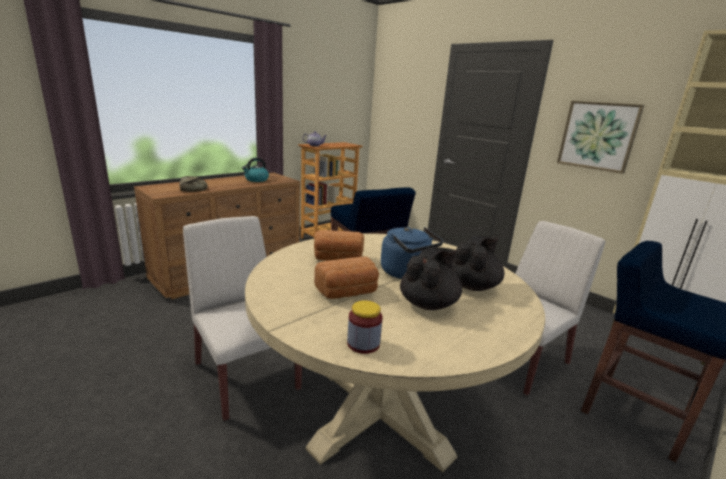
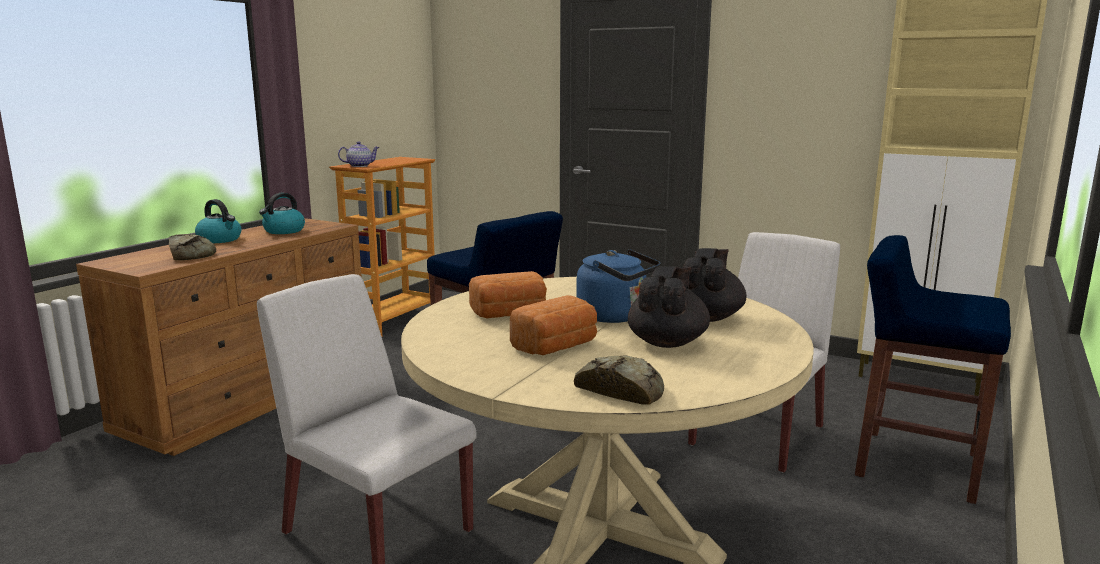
camera: 15 degrees left, 5 degrees down
jar [347,300,383,354] -> bread [574,356,664,405]
picture [557,101,644,174] -> none
none -> kettle [195,199,241,243]

